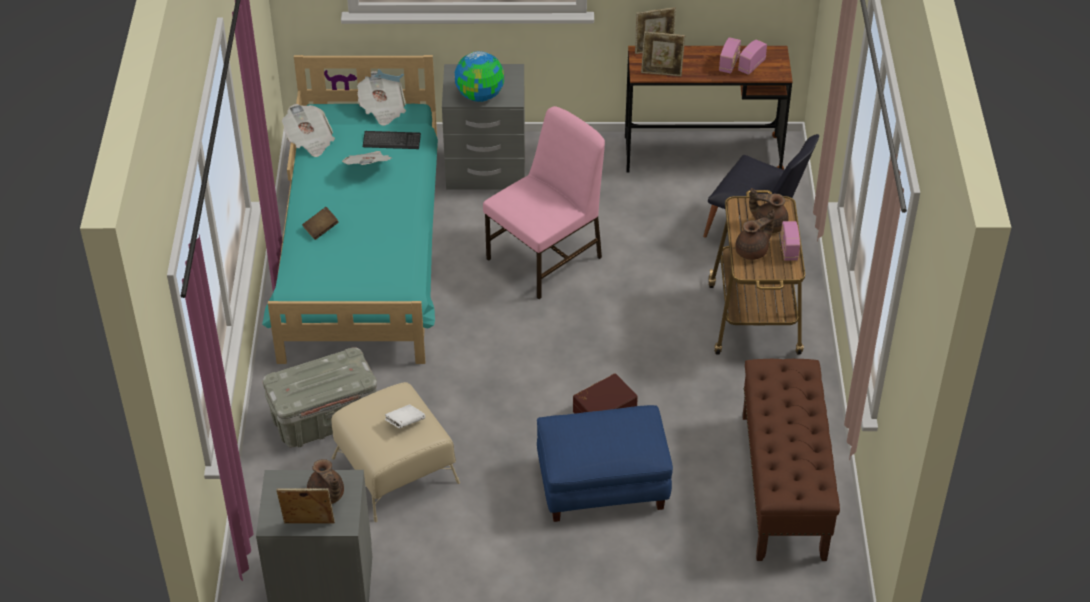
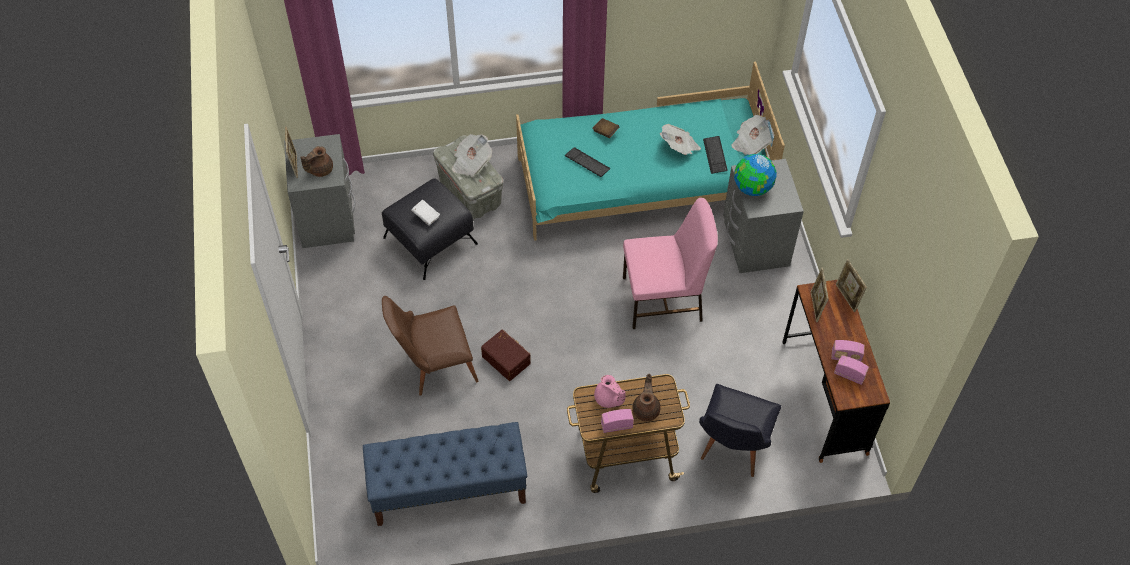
camera: 80 degrees right, 10 degrees up
newspaper [282,104,335,157] -> newspaper moved to [452,134,492,177]
beige ottoman [331,382,460,522] -> black ottoman [382,178,478,280]
pink chair [483,106,605,299] -> pink chair turned 45 degrees counterclockwise [623,198,718,329]
blue ottoman [537,405,673,522] -> brown chair [382,296,479,396]
brown teapot [735,209,775,260] -> pink teapot [594,375,626,408]
brown bench [742,359,840,561] -> blue bench [363,422,527,526]
none -> keyboard [565,147,611,177]

